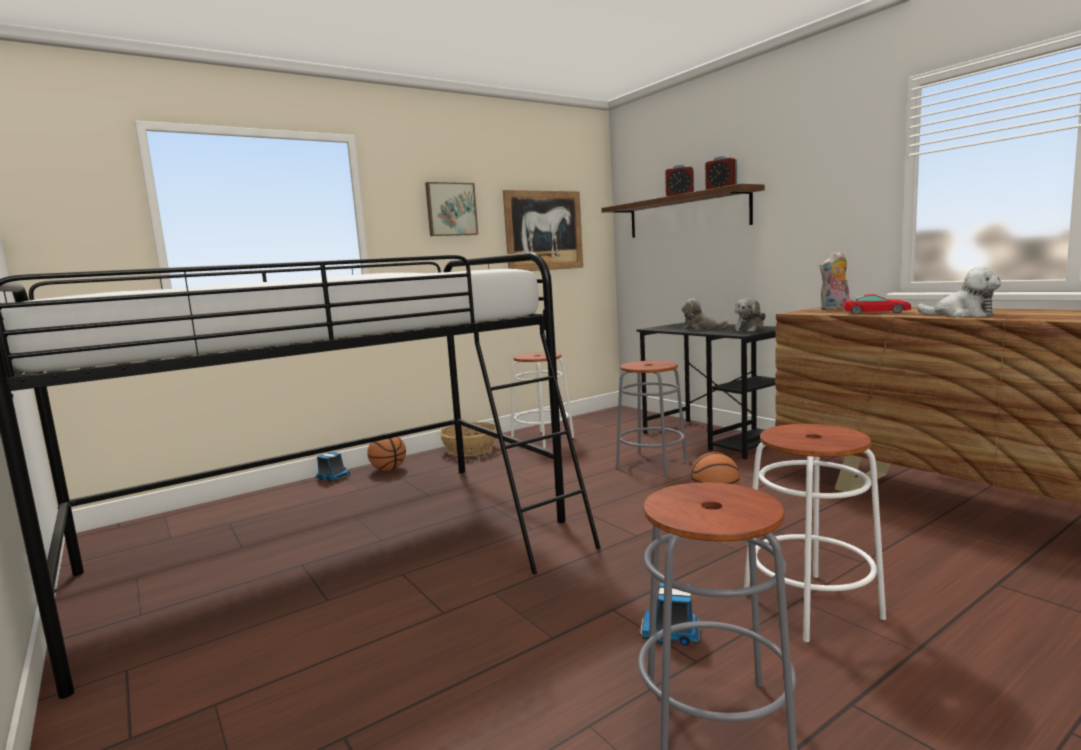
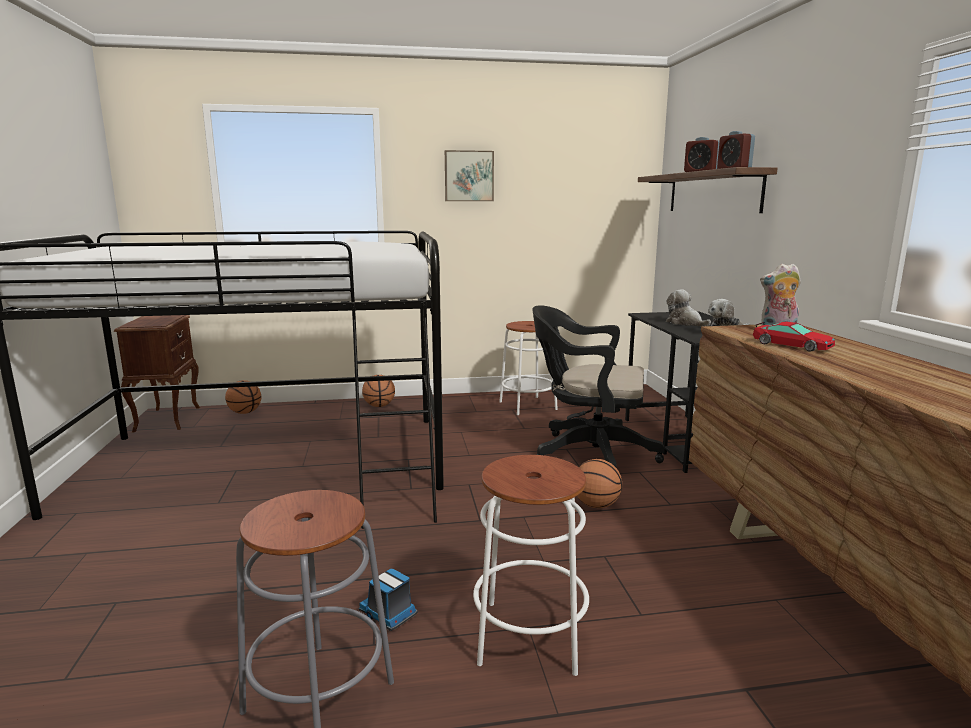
camera: 25 degrees right, 5 degrees up
toy truck [315,452,351,482] -> none
basket [440,422,497,456] -> none
picture [503,190,583,271] -> none
grey stool [616,360,687,476] -> black office chair [532,305,664,468]
plush toy [917,268,1001,317] -> none
none -> brown nightstand [114,315,200,432]
none -> basketball [225,380,261,414]

